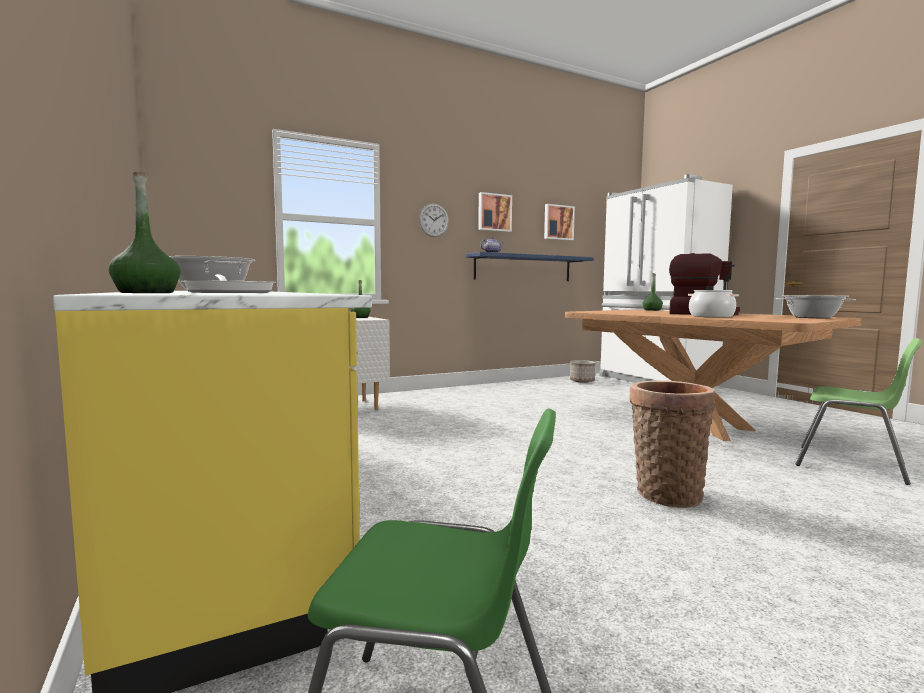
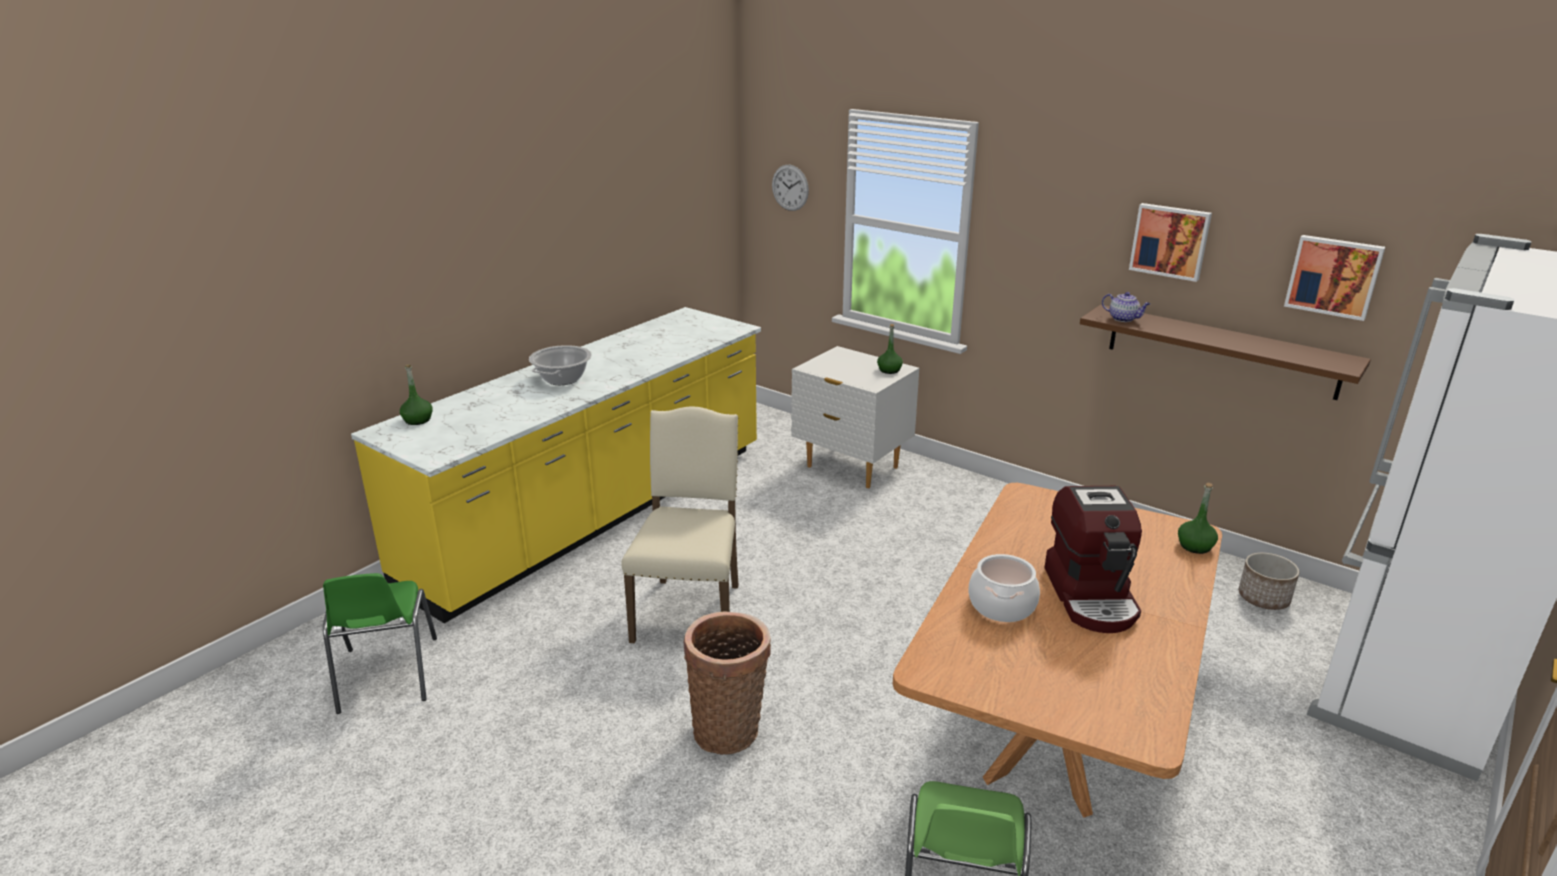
camera: 65 degrees right, 20 degrees up
frying pan [182,274,276,293] -> none
wall clock [419,204,449,237] -> wall clock moved to [772,165,809,211]
blue shelf [466,252,594,281] -> brown shelf [1080,305,1371,400]
cooking pot [776,295,856,318] -> none
none -> beige chair [621,406,739,643]

